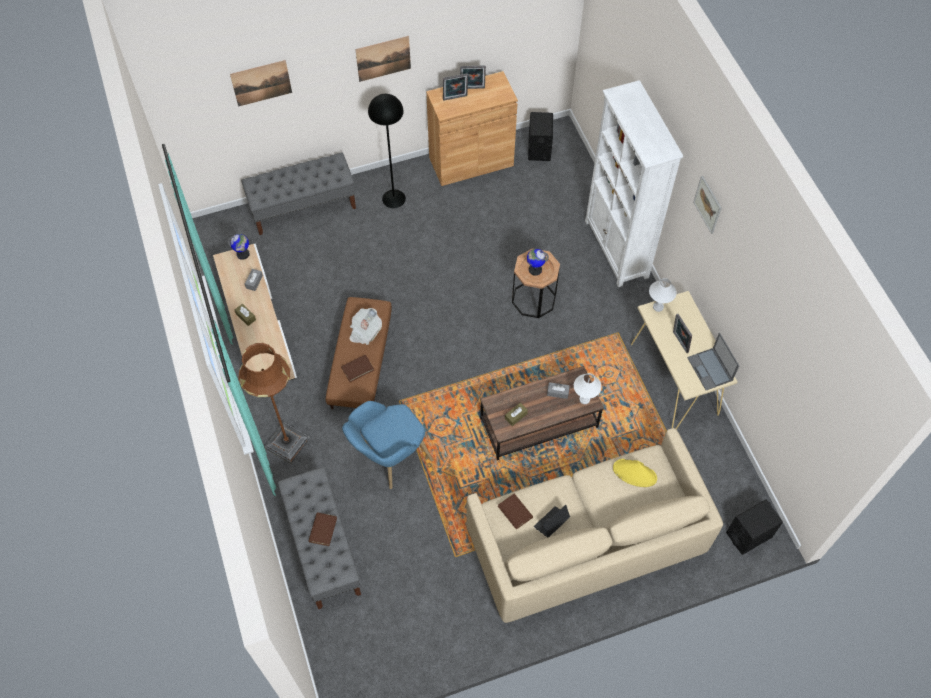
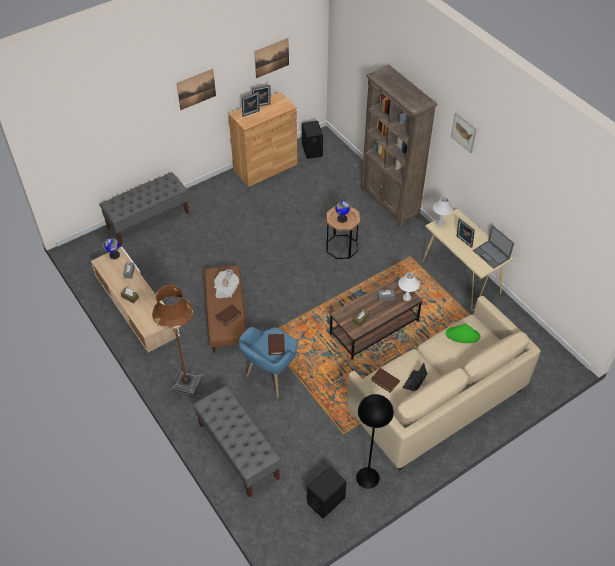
camera: 15 degrees left, 10 degrees down
picture [230,60,292,107] -> picture moved to [254,38,289,78]
brown book [309,512,337,546] -> brown book moved to [268,334,285,355]
black floor lamp [368,94,406,208] -> black floor lamp moved to [356,394,394,489]
white bookcase [585,80,683,287] -> brown bookcase [361,65,438,227]
yellow hat [613,459,657,487] -> green hat [446,323,481,343]
black speaker [726,500,783,555] -> black speaker moved to [307,466,346,519]

